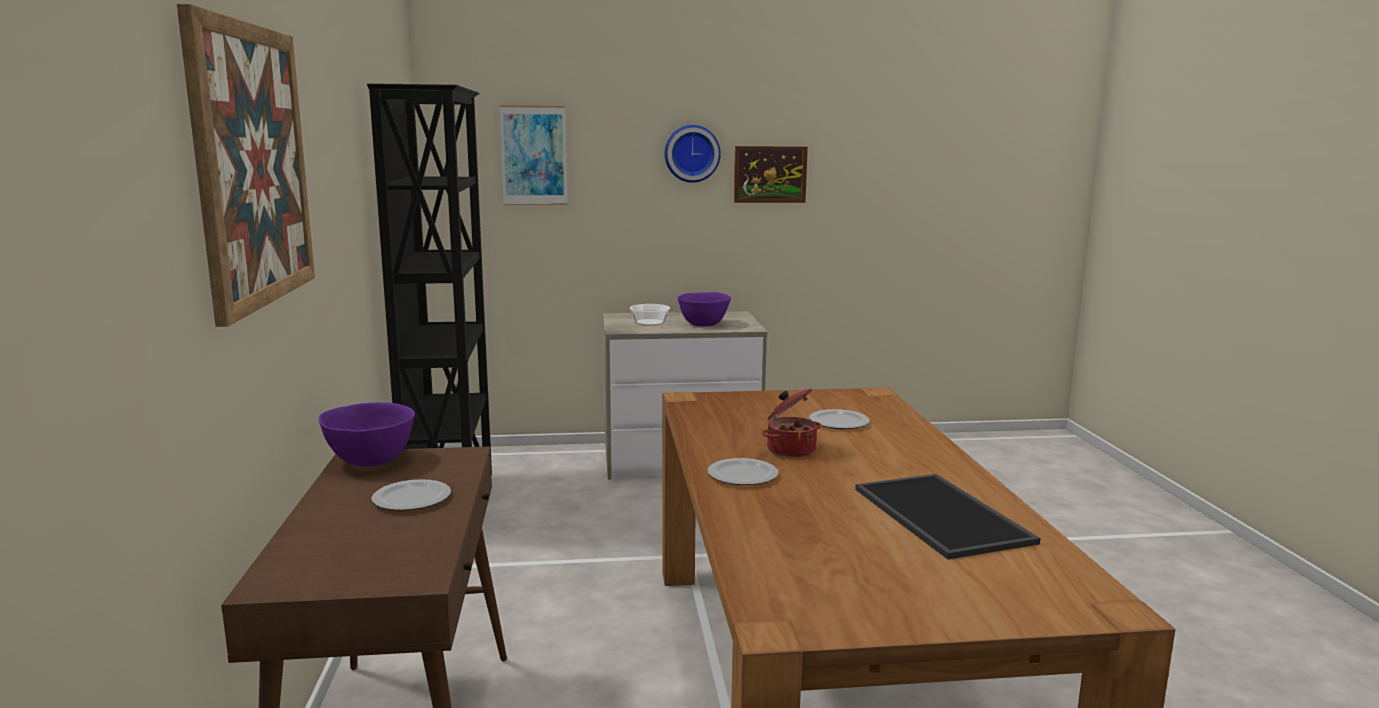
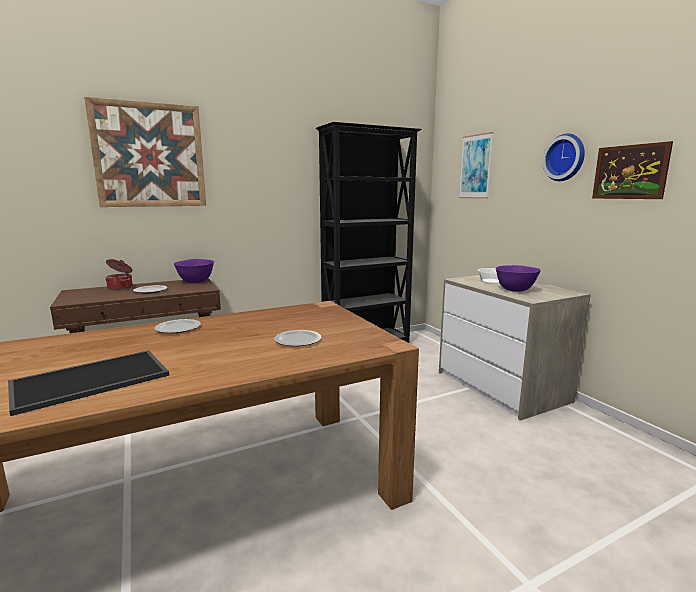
camera: 70 degrees right, 0 degrees up
cooking pot [762,388,822,458] -> cooking pot moved to [106,259,133,290]

